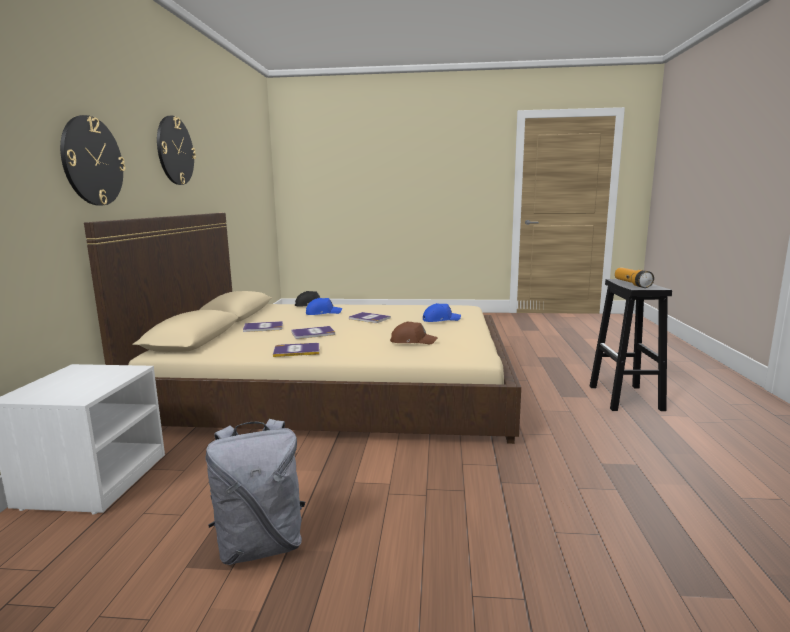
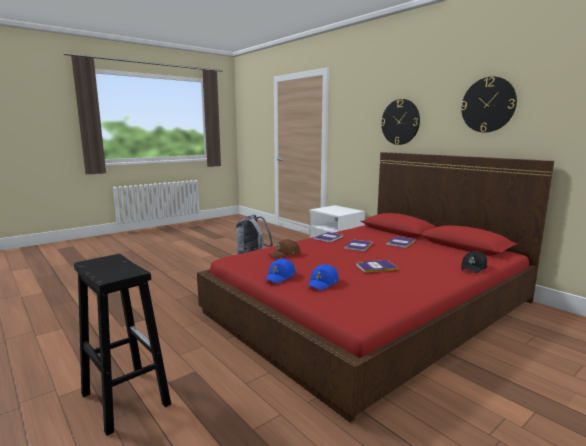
camera: 135 degrees right, 0 degrees up
beige bed [84,213,521,444] -> red bed [197,152,554,422]
blue cap [306,298,342,315] -> blue cap moved to [265,258,295,283]
flashlight [615,268,654,288] -> none

